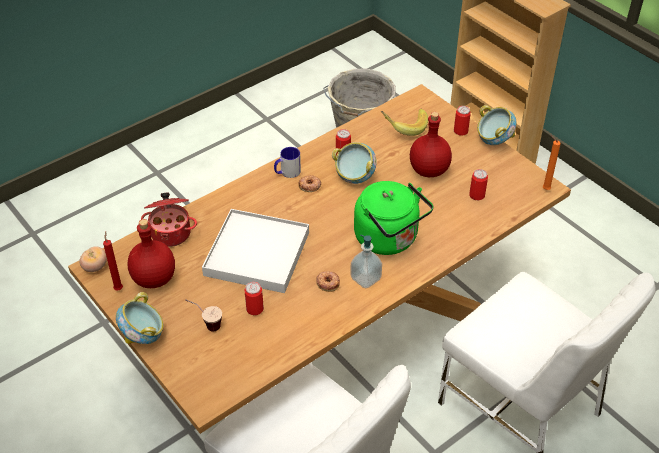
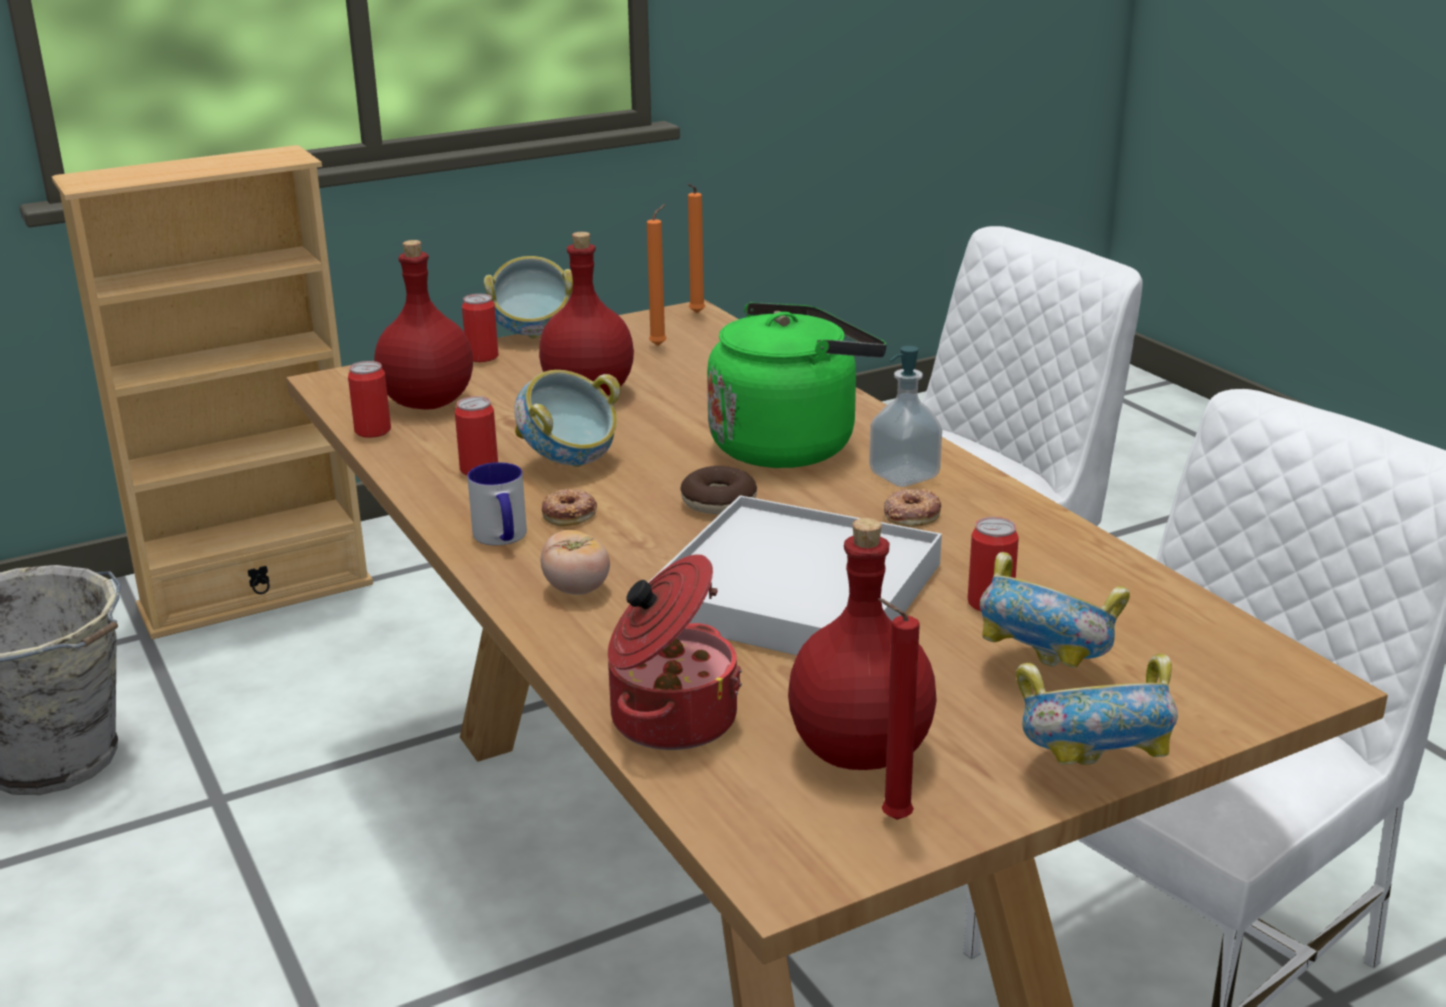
camera: 80 degrees left, 20 degrees down
tomato [79,246,107,272] -> tomato moved to [541,530,610,595]
cup [185,299,222,332] -> bowl [980,552,1130,668]
banana [381,109,428,136] -> red bottle [374,240,473,410]
can [469,169,488,200] -> can moved to [348,361,391,438]
none -> orange candle [647,204,667,346]
none -> donut [680,466,757,514]

